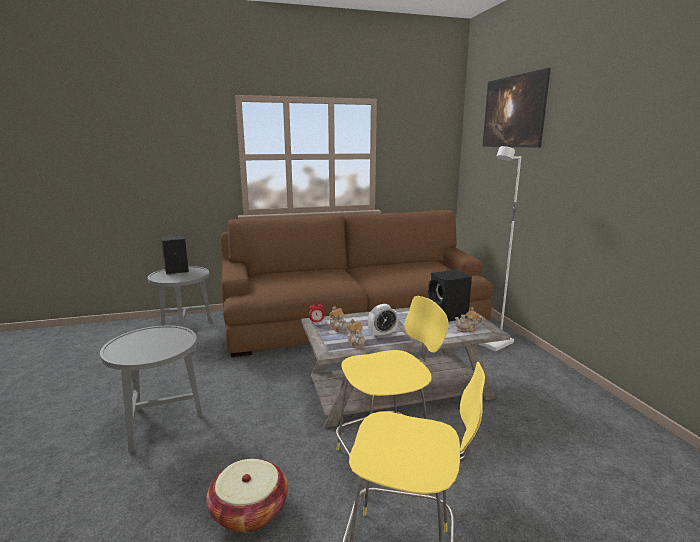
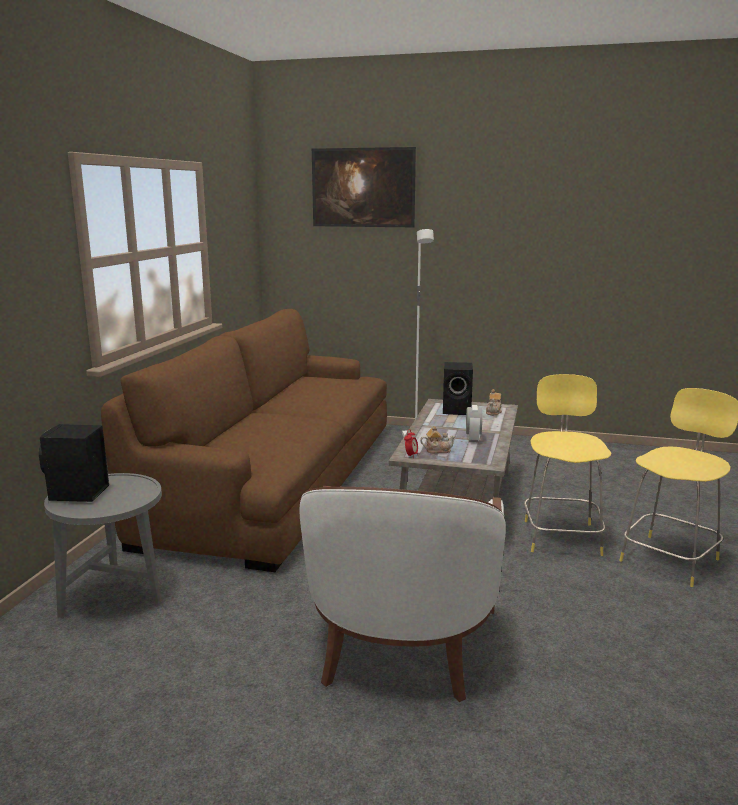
camera: 60 degrees left, 0 degrees up
grey side table [100,325,202,453] -> white armchair [300,486,506,702]
basket [206,459,288,533] -> none
teapot [347,319,365,349] -> none

